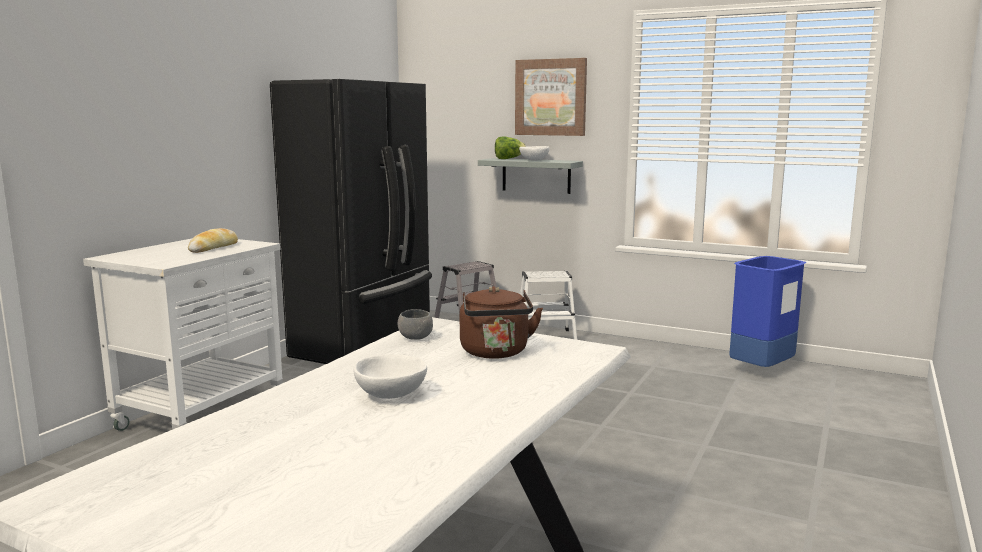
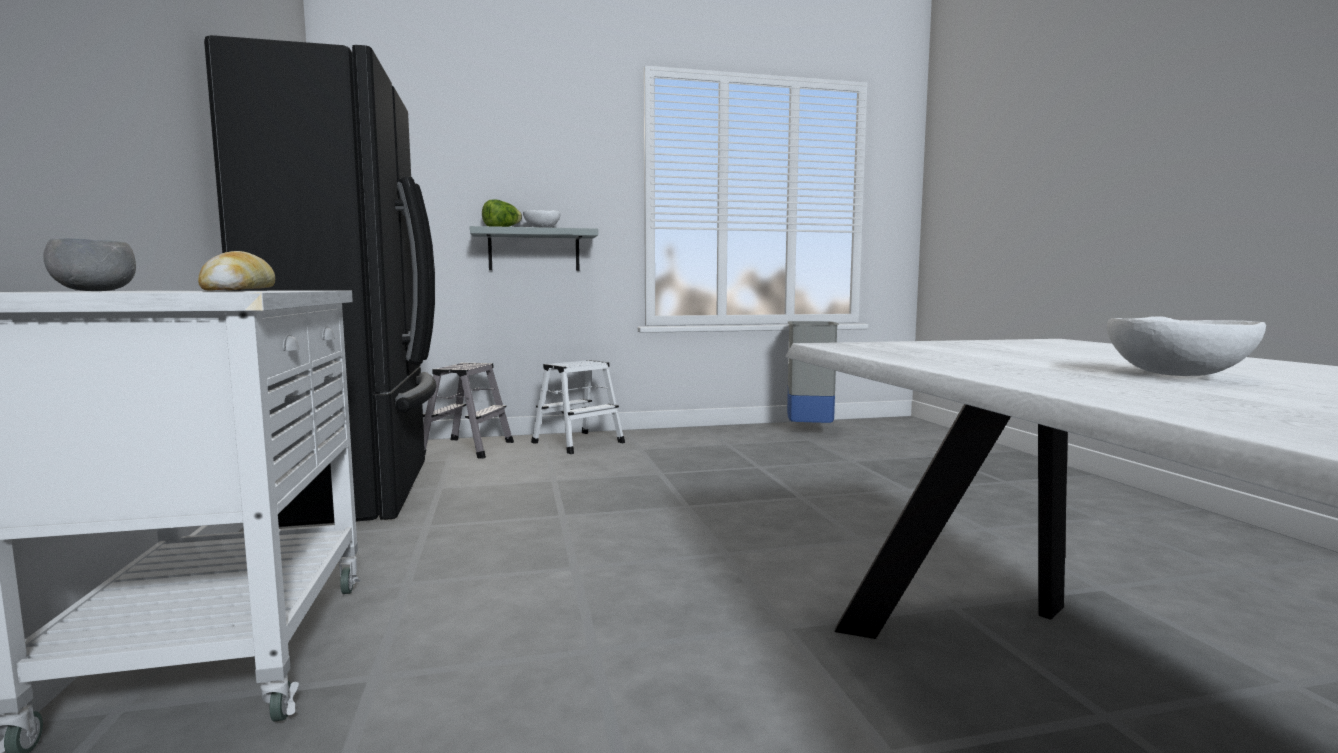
camera: 40 degrees left, 5 degrees down
grey bowl [398,309,433,340] -> grey bowl moved to [43,238,136,291]
brown kettle [460,286,543,359] -> none
picture [515,58,587,136] -> none
blue trash can [729,256,806,367] -> grey trash can [787,321,839,423]

